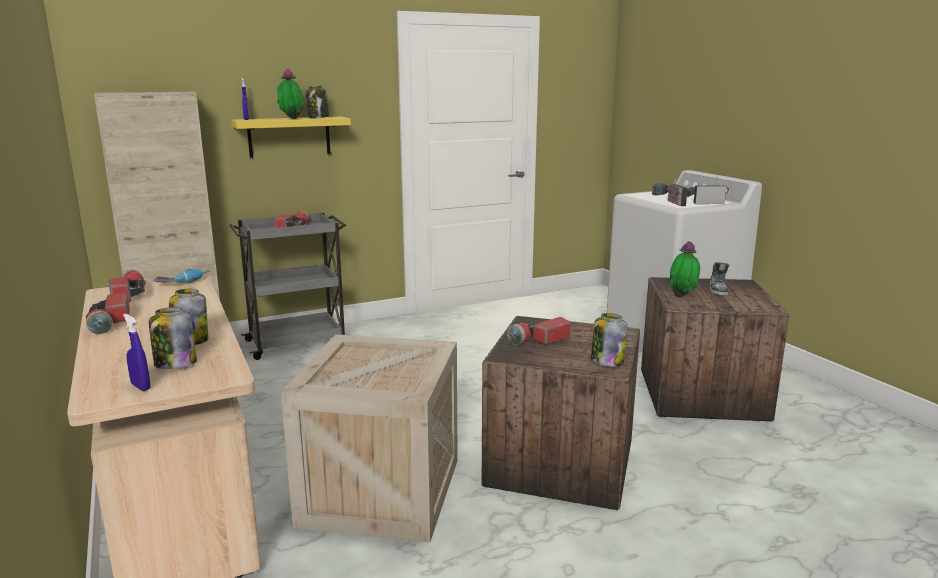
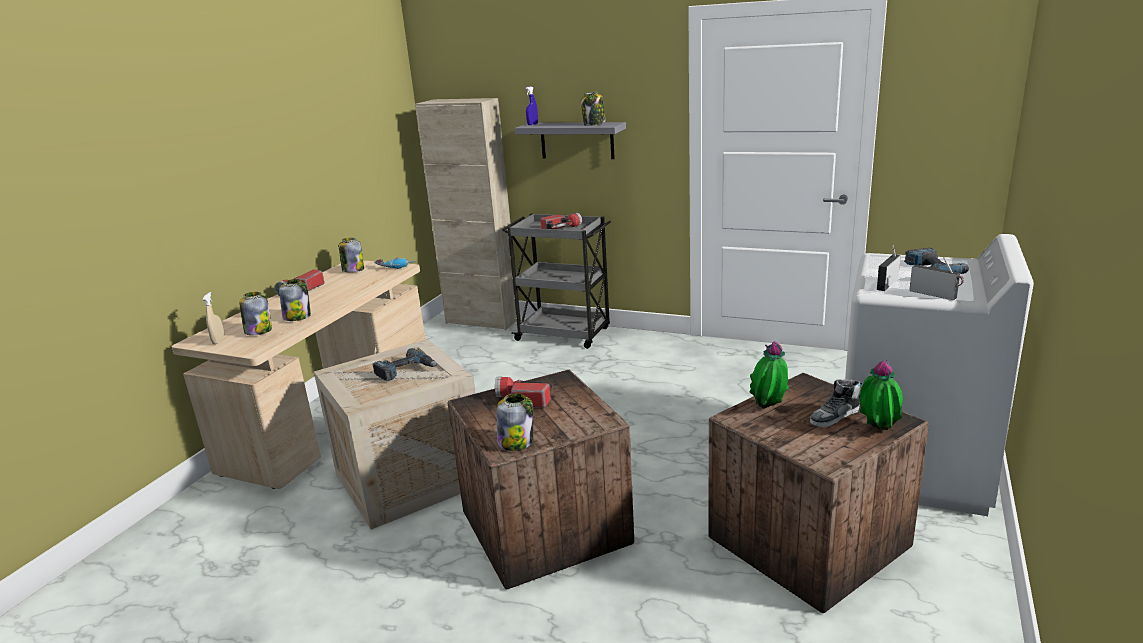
camera: 50 degrees right, 5 degrees up
flashlight [109,269,146,302] -> jar [339,238,364,272]
blue spray bottle [123,314,150,391] -> beige spray bottle [203,292,225,344]
yellow shelf [231,117,351,158] -> grey shelf [515,122,626,159]
potted plant [277,69,304,119] -> potted plant moved to [860,360,903,431]
none -> power drill [373,348,437,381]

